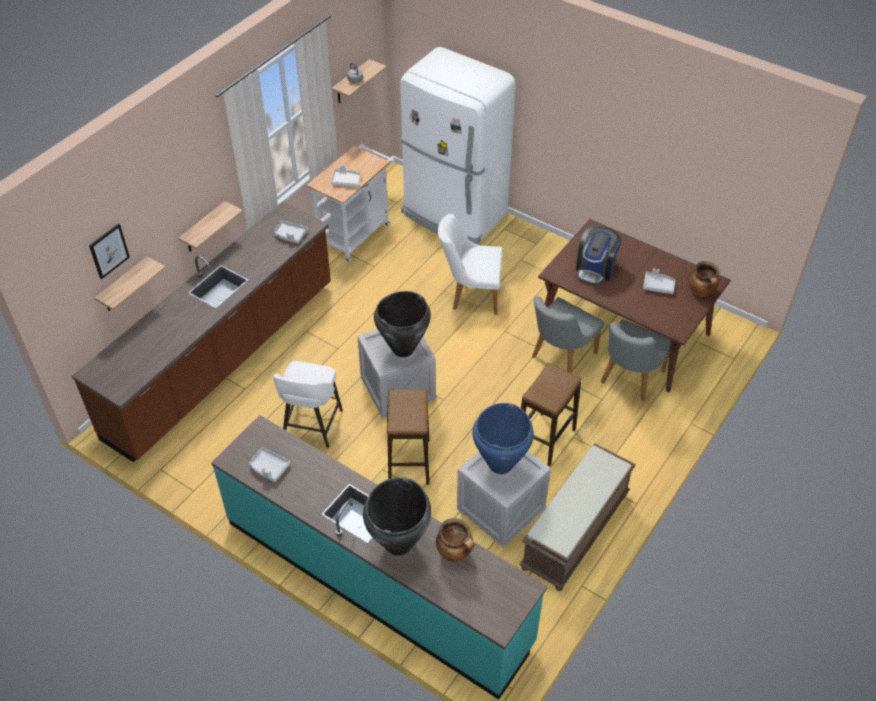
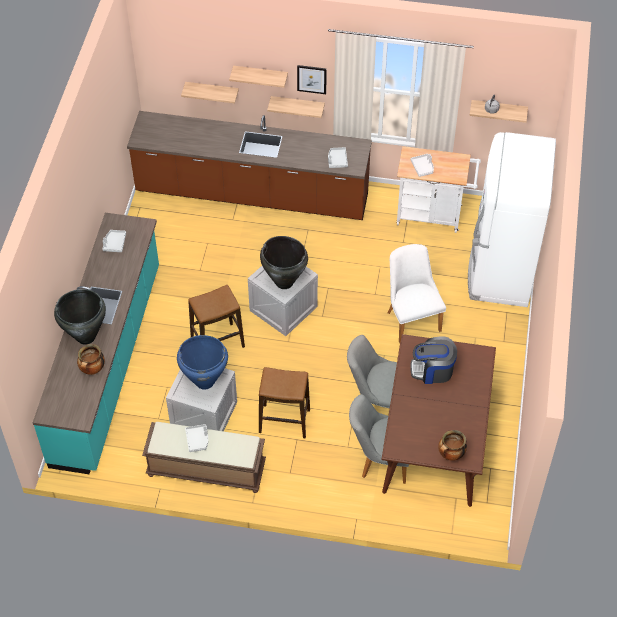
camera: 65 degrees right, 5 degrees up
picture [89,224,130,279] -> picture moved to [297,65,327,94]
white stool [274,361,343,448] -> none
grey tray [643,268,675,294] -> grey tray moved to [185,424,208,452]
none -> shelf [229,66,288,88]

